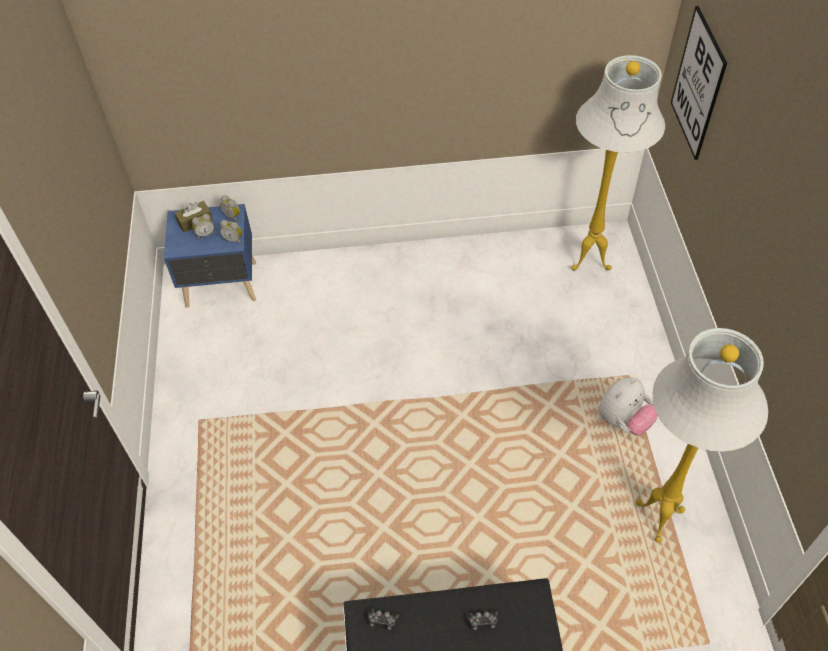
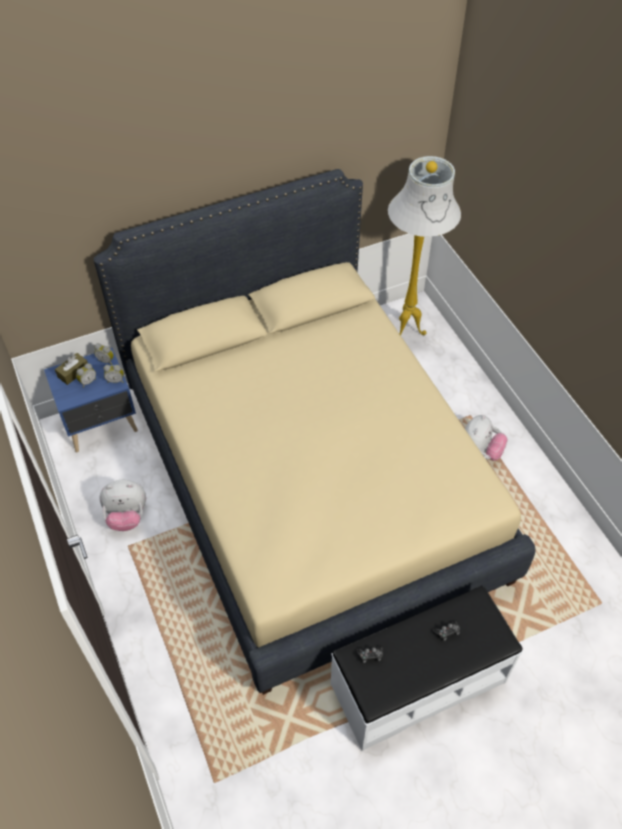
camera: 20 degrees left, 0 degrees up
white floor lamp [636,328,768,543] -> none
picture [671,6,727,160] -> none
none -> beige bed [93,169,536,695]
none -> plush toy [99,480,146,531]

